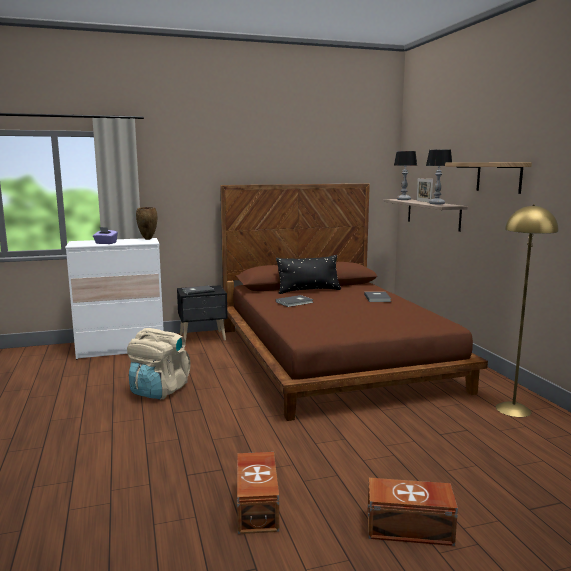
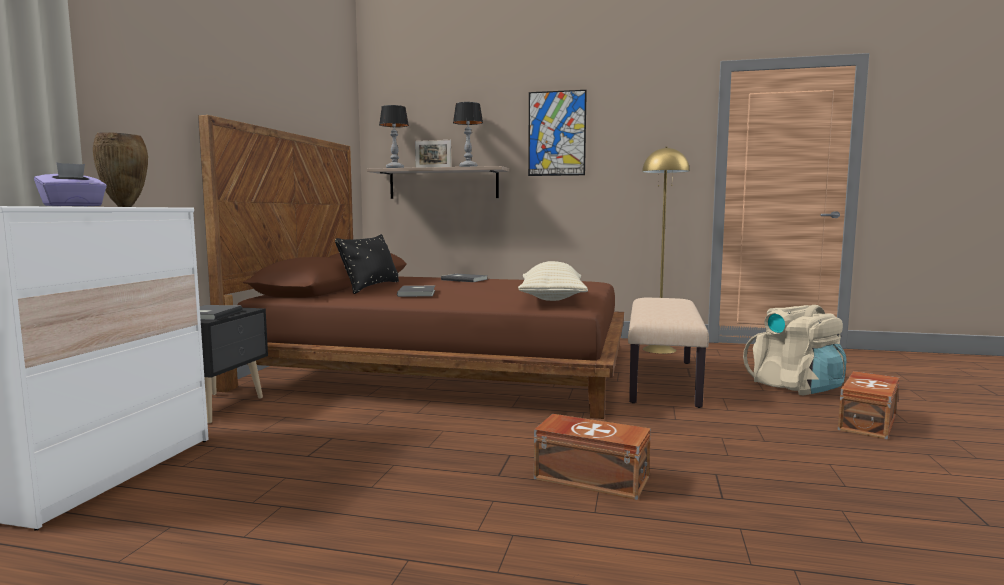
camera: 60 degrees left, 5 degrees down
beige backpack [127,328,191,399] -> beige backpack moved to [743,305,847,395]
brown storage box [237,452,279,534] -> brown storage box moved to [534,414,651,500]
shelf [445,162,532,194] -> picture [528,90,587,176]
none -> beige pillow [518,261,588,301]
none -> beige bench [628,298,709,408]

